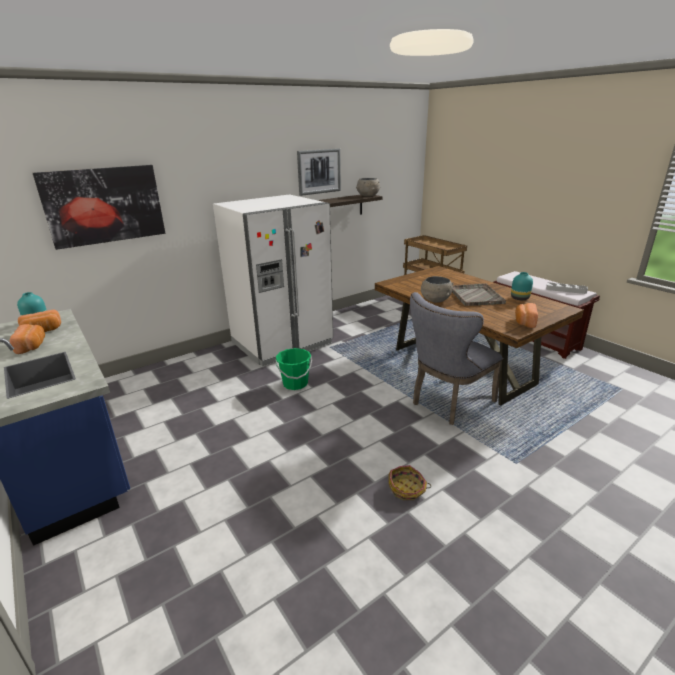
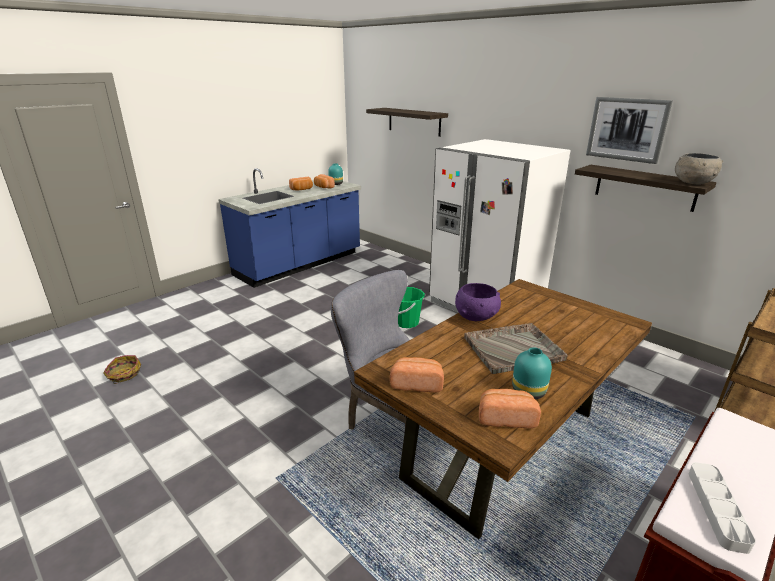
camera: 80 degrees right, 0 degrees up
picture [33,165,165,250] -> shelf [366,108,448,137]
basket [388,465,431,500] -> basket moved to [103,355,141,384]
grey bowl [421,276,453,303] -> purple bowl [455,283,501,321]
none -> bread [479,389,541,428]

